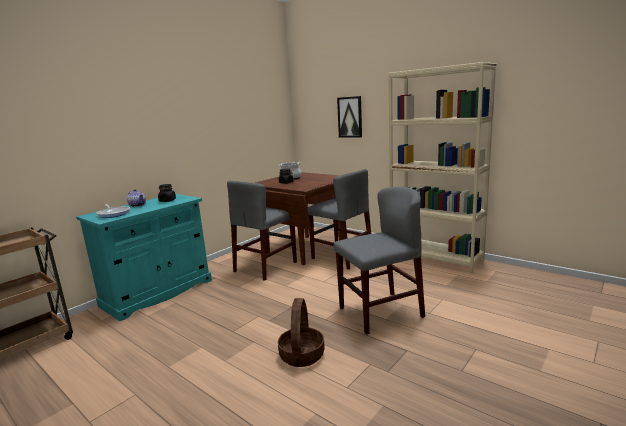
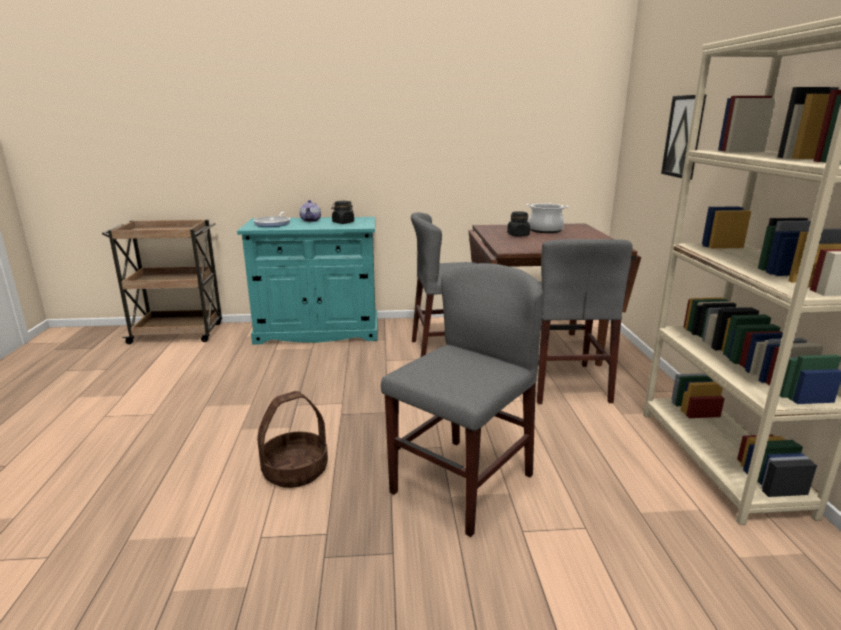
camera: 45 degrees right, 5 degrees up
grey chair [334,187,425,335] -> grey chair turned 75 degrees counterclockwise [381,263,543,537]

